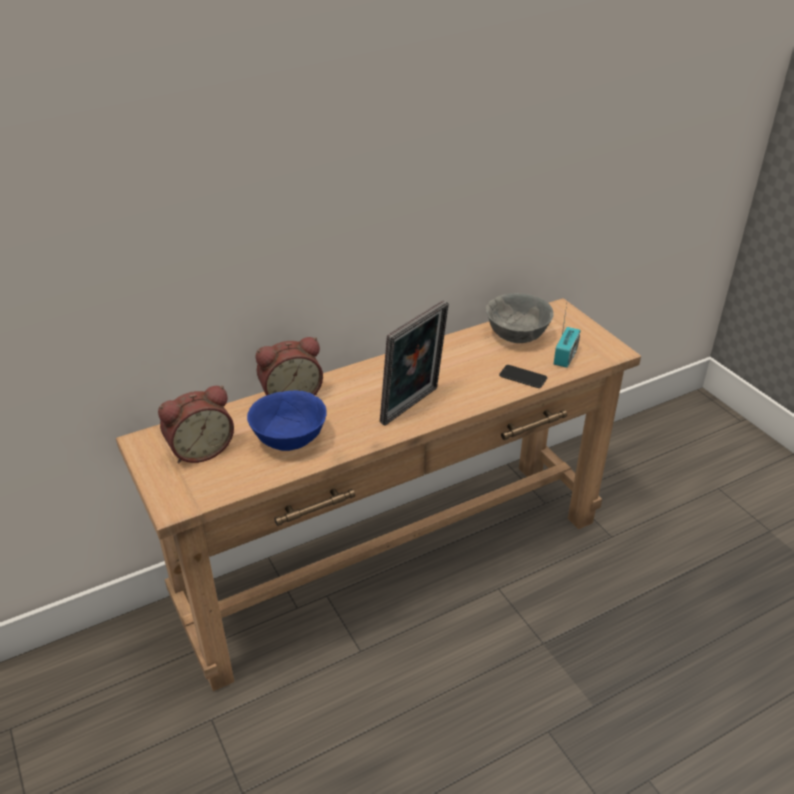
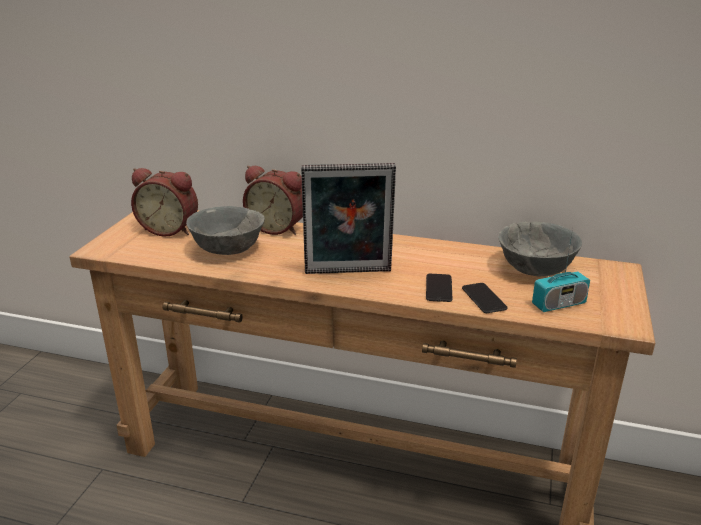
camera: 45 degrees right, 10 degrees down
blue bowl [247,390,327,451] -> grey bowl [186,206,265,255]
none -> phone [426,274,453,302]

